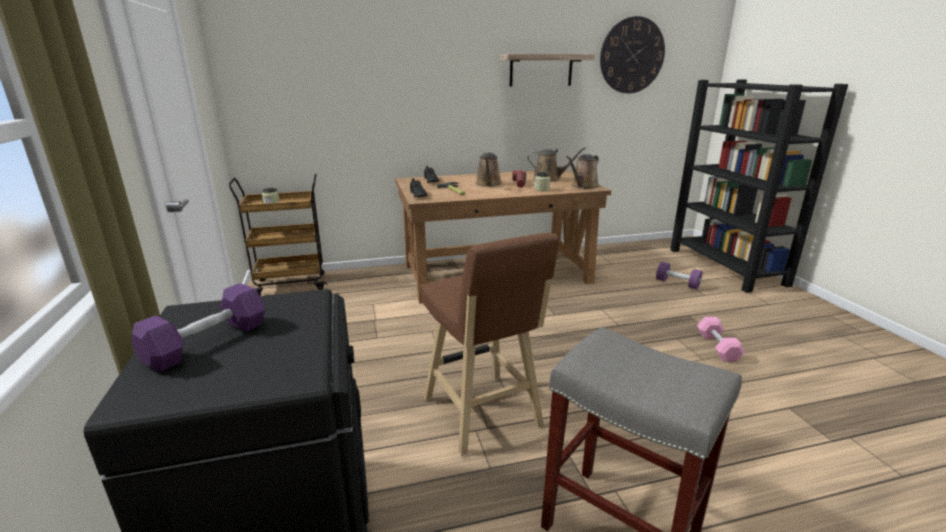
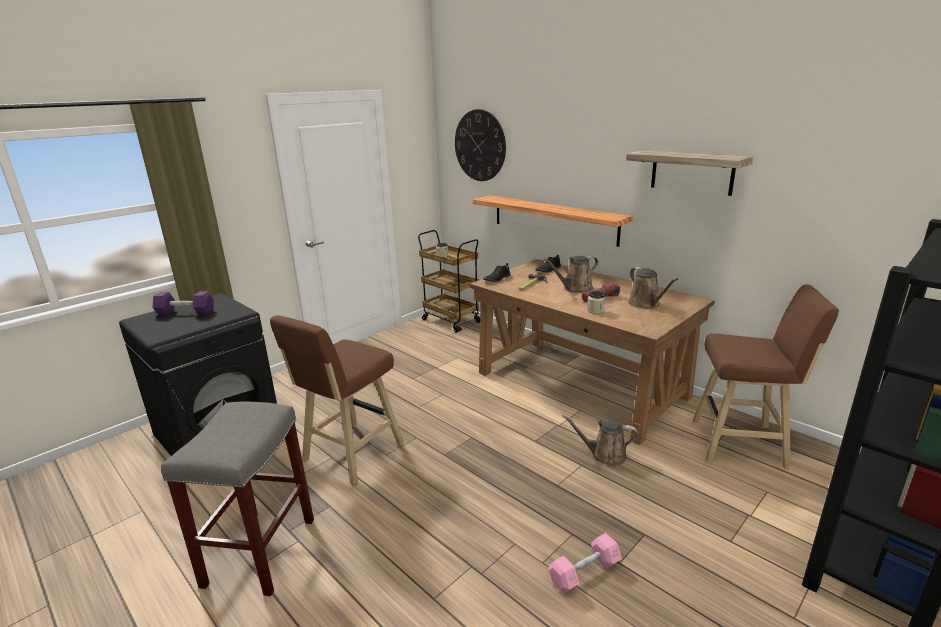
camera: 60 degrees right, 0 degrees up
brown watering can [566,154,599,189] -> brown watering can moved to [562,415,638,466]
wall clock [600,16,665,93] -> wall clock moved to [455,109,506,181]
purple dumbbell [656,262,702,289] -> none
none -> shelf [473,195,633,247]
none -> brown stool [693,284,839,469]

